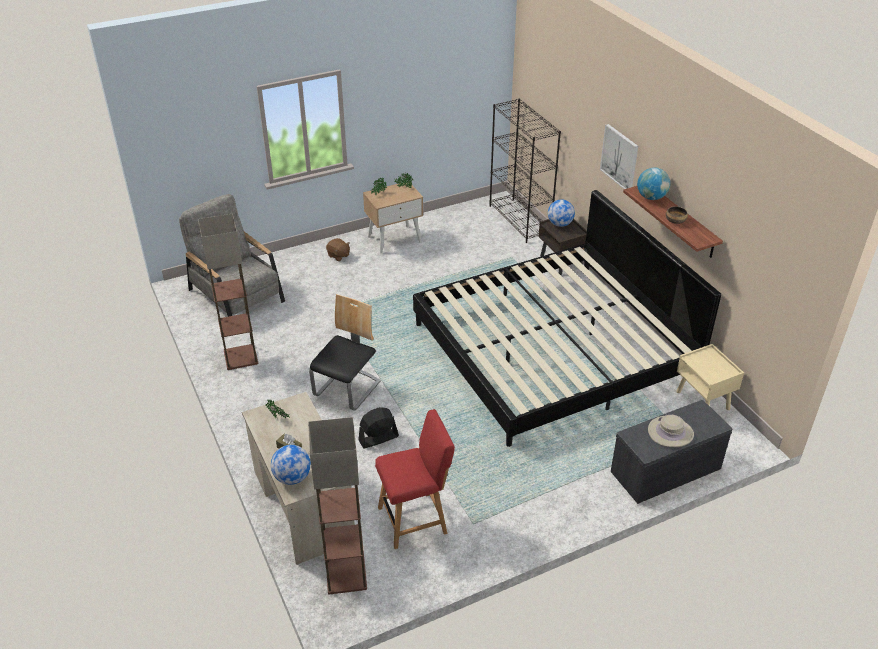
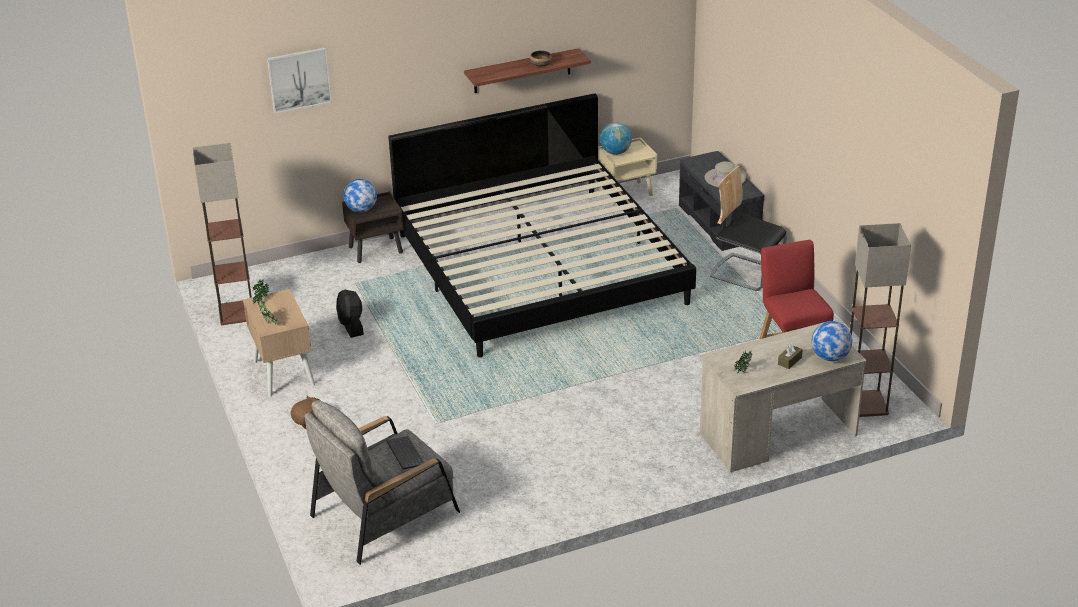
camera: 85 degrees left, 5 degrees down
floor lamp [198,214,258,370] -> floor lamp moved to [193,143,252,325]
chair [309,294,381,411] -> chair moved to [710,166,787,291]
black fan [358,407,399,449] -> black fan moved to [337,290,364,338]
black bookcase [489,99,561,243] -> none
picture [600,124,638,189] -> picture moved to [267,47,332,114]
globe [637,168,670,200] -> globe moved to [600,123,632,155]
none -> keyboard [386,436,424,470]

